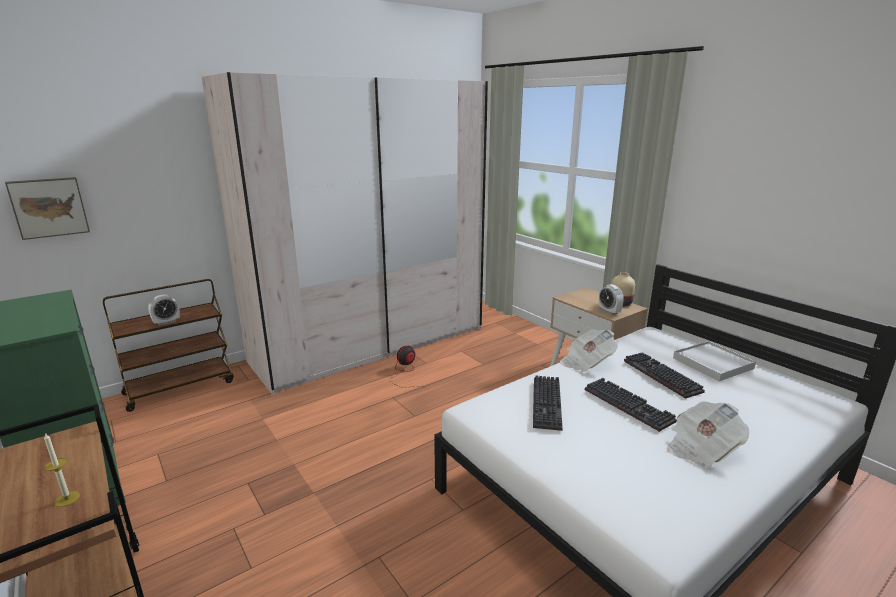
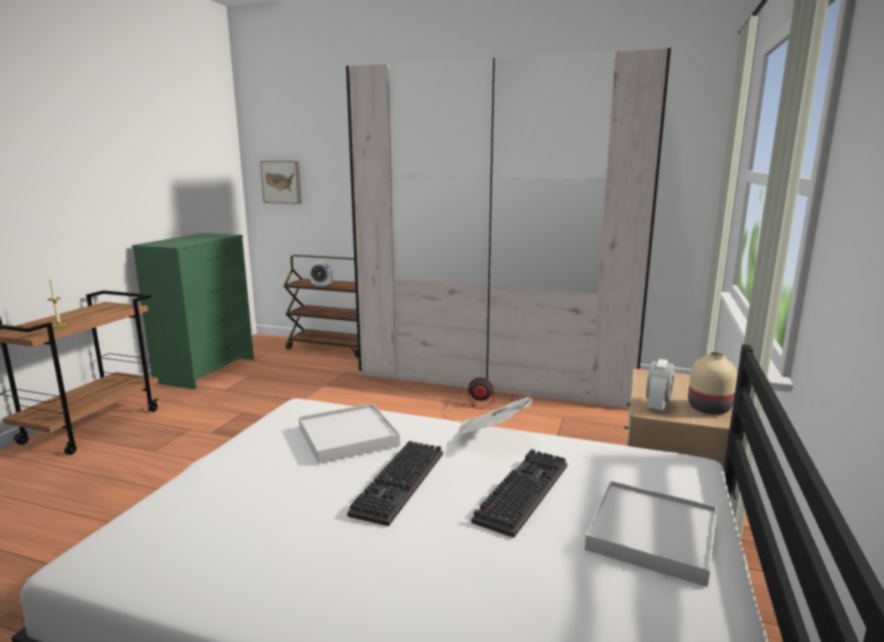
camera: 55 degrees right, 5 degrees down
keyboard [533,375,563,431] -> white tray [299,403,400,464]
newspaper [667,401,749,467] -> none

